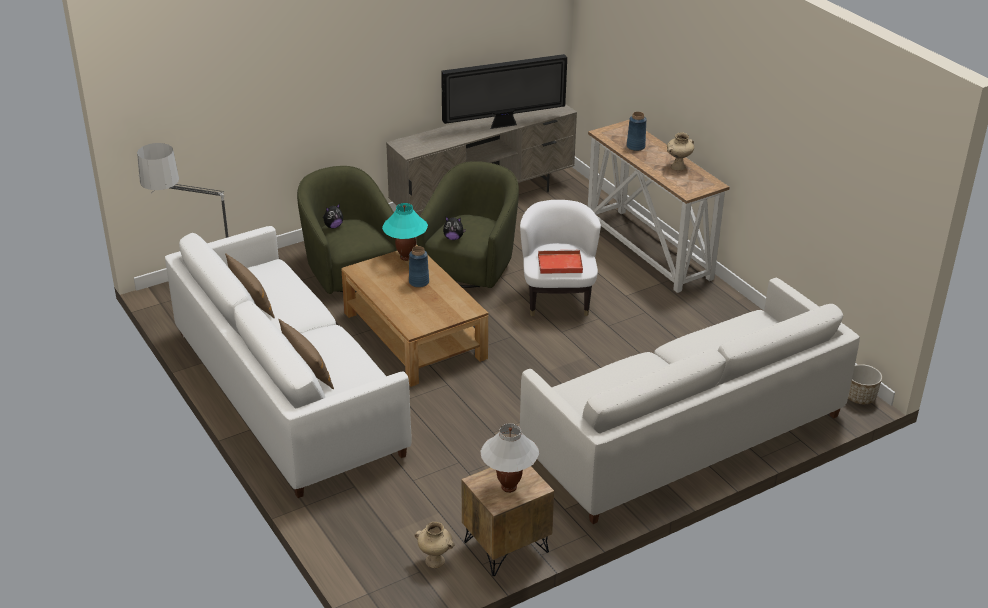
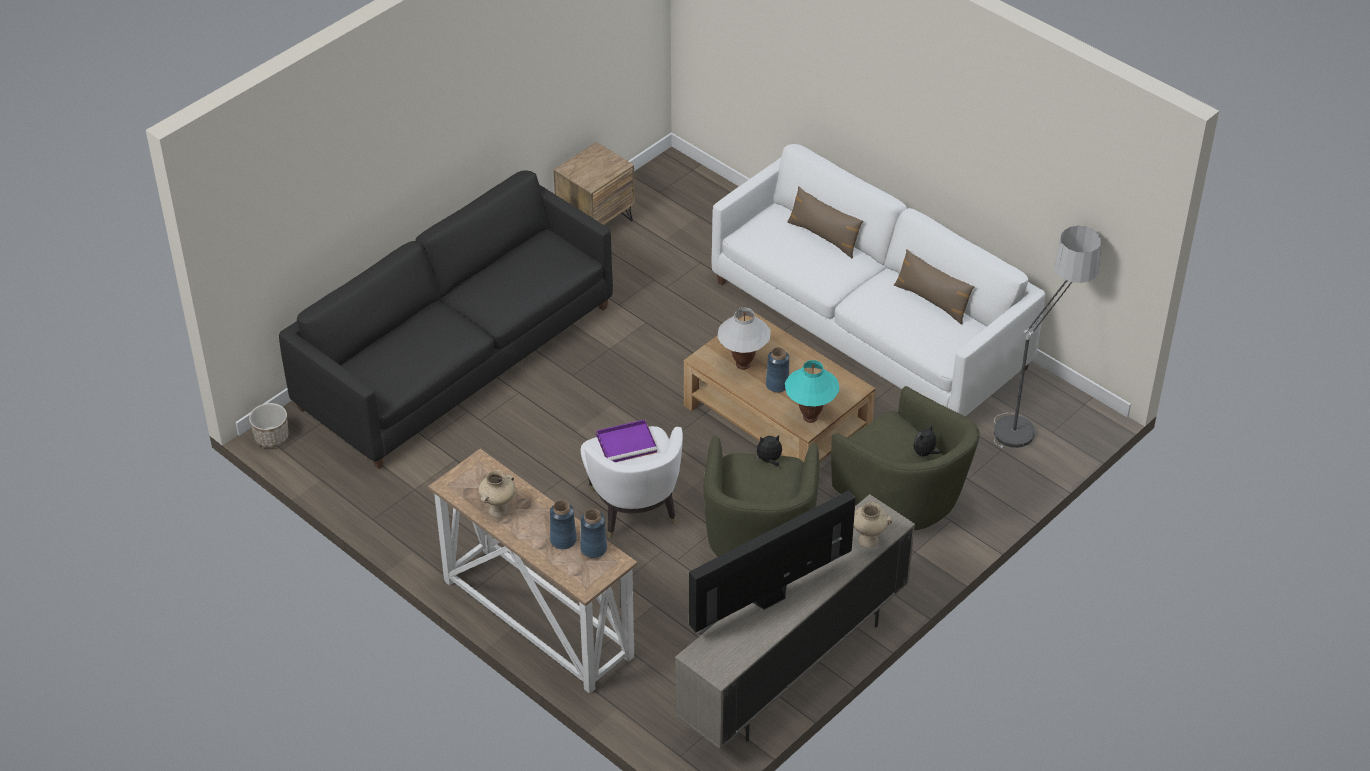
camera: 165 degrees right, 10 degrees up
beige vase [414,522,455,568] -> beige vase moved to [854,502,893,548]
white table lamp [480,423,539,493] -> white table lamp moved to [718,308,770,370]
white sofa [520,278,860,524] -> black sofa [279,170,613,469]
red tray [538,250,583,274] -> purple tray [596,419,657,462]
none -> blue vase [581,509,607,558]

